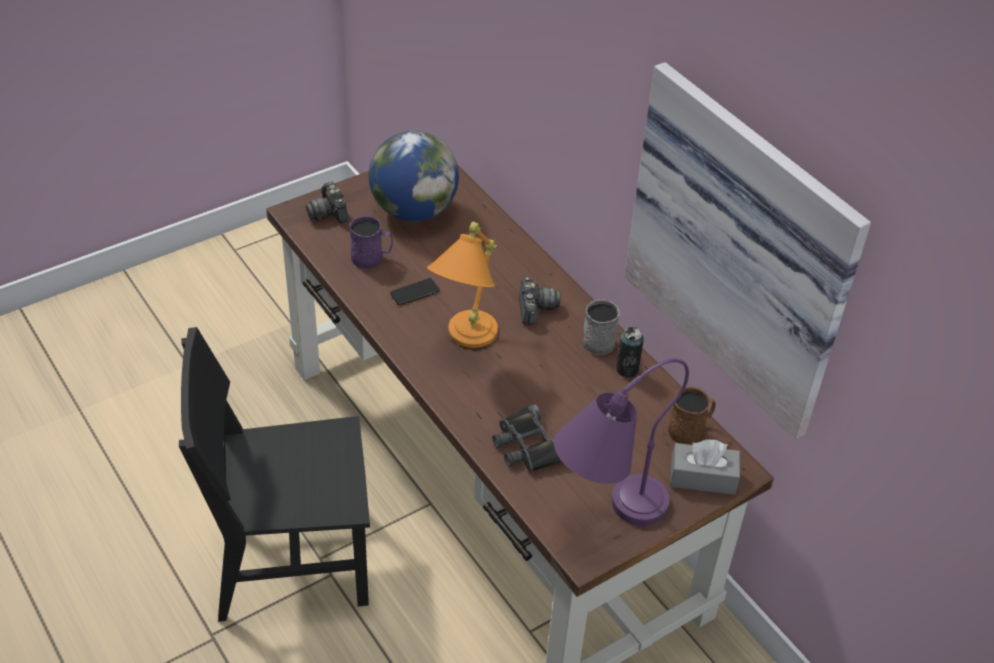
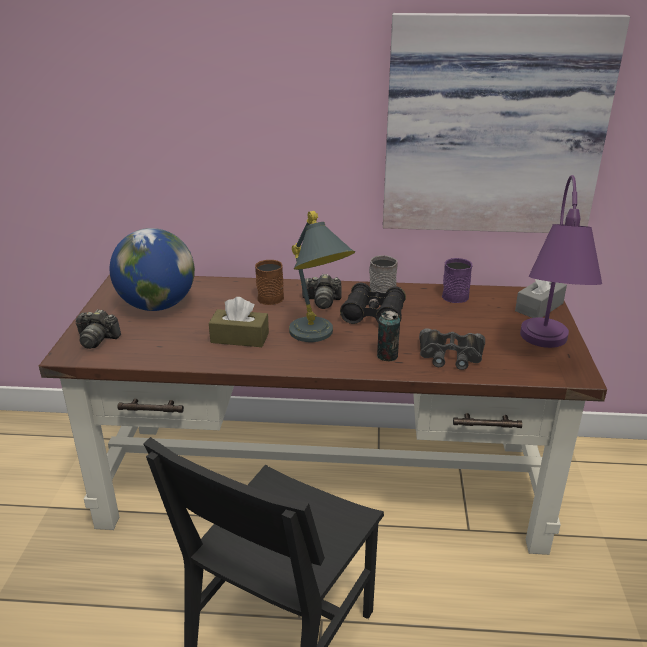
camera: 50 degrees left, 15 degrees down
purple mug [349,216,393,269] -> purple mug moved to [442,258,473,303]
phone [390,278,440,306] -> brown tissue box [209,297,269,347]
orange table lamp [427,222,498,348] -> grey table lamp [289,211,355,342]
camera [519,277,561,325] -> camera turned 150 degrees clockwise [301,274,341,309]
can [616,327,644,378] -> can moved to [377,311,400,361]
brown mug [668,387,716,445] -> brown mug moved to [255,260,284,305]
none -> black binoculars [340,283,406,324]

